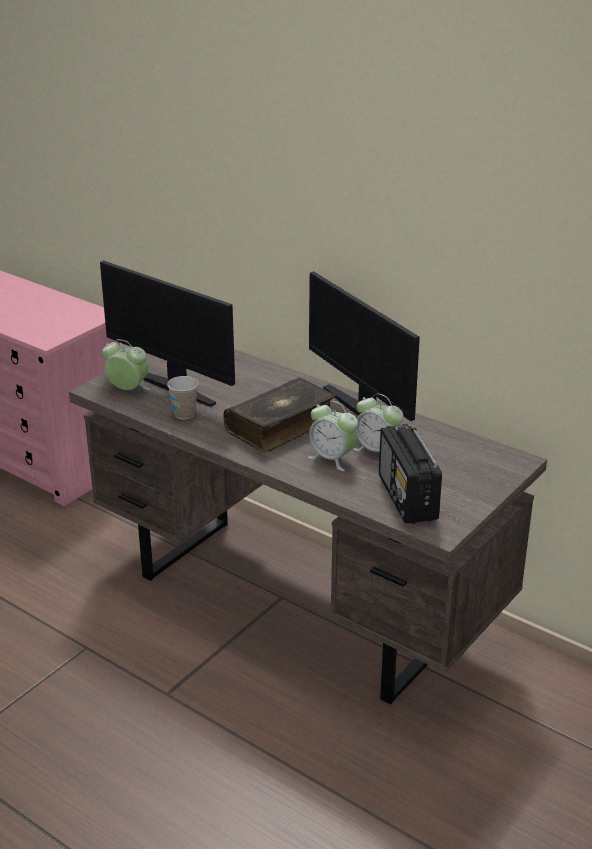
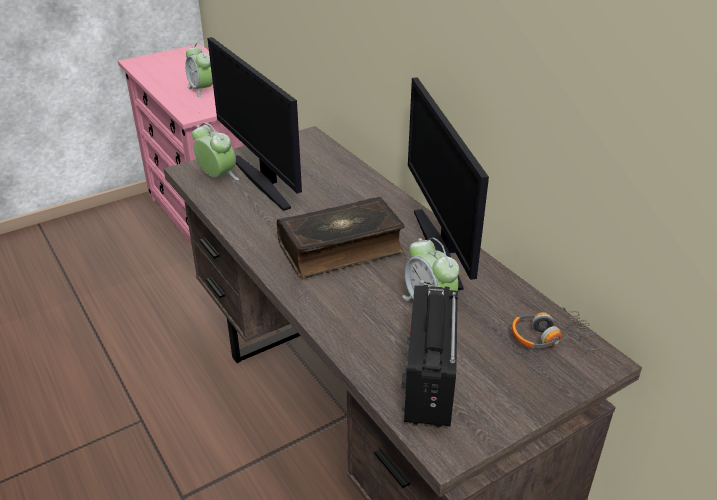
camera: 20 degrees right, 5 degrees up
cup [167,376,198,420] -> none
alarm clock [308,401,358,471] -> alarm clock moved to [185,43,213,98]
none -> headphones [512,305,601,350]

